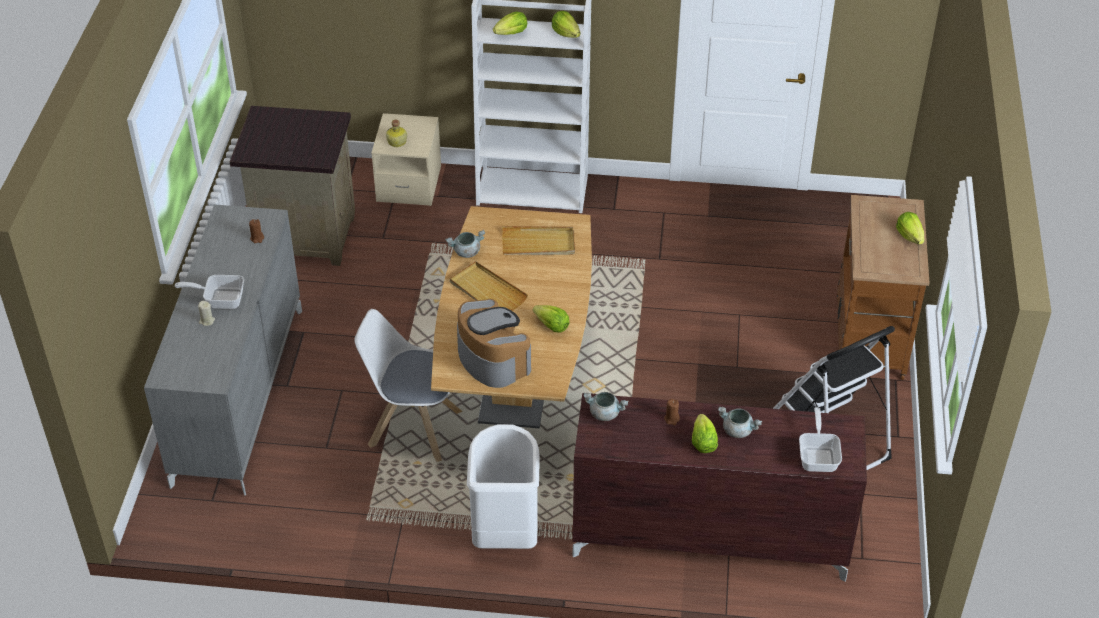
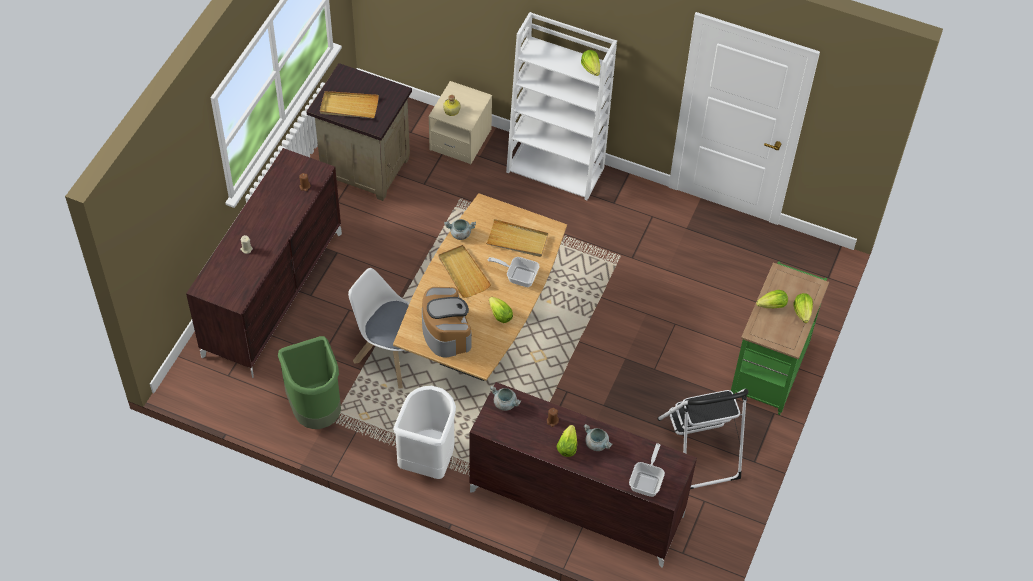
camera: 15 degrees right, 10 degrees up
grey dresser [144,205,302,496] -> brown dresser [186,148,342,378]
frying pan [174,275,244,309] -> frying pan moved to [488,257,540,287]
lettuce [493,12,527,35] -> lettuce moved to [756,290,788,309]
brown cart [836,195,930,380] -> green cart [731,261,829,415]
none -> green trash can [278,336,341,429]
none -> beige tray [320,91,379,119]

